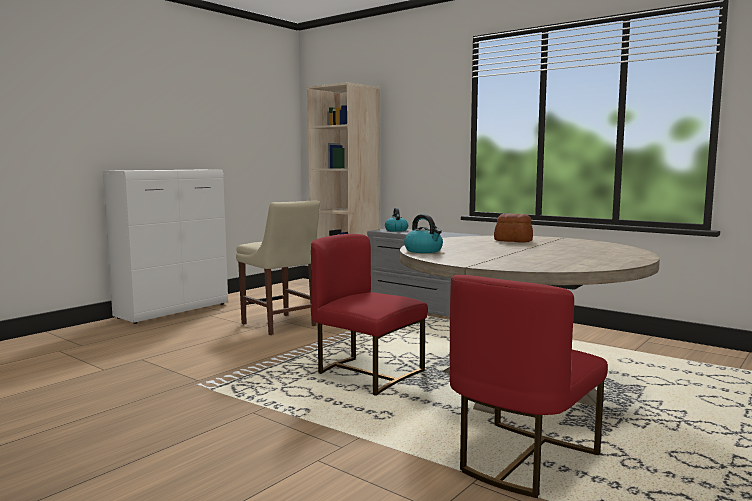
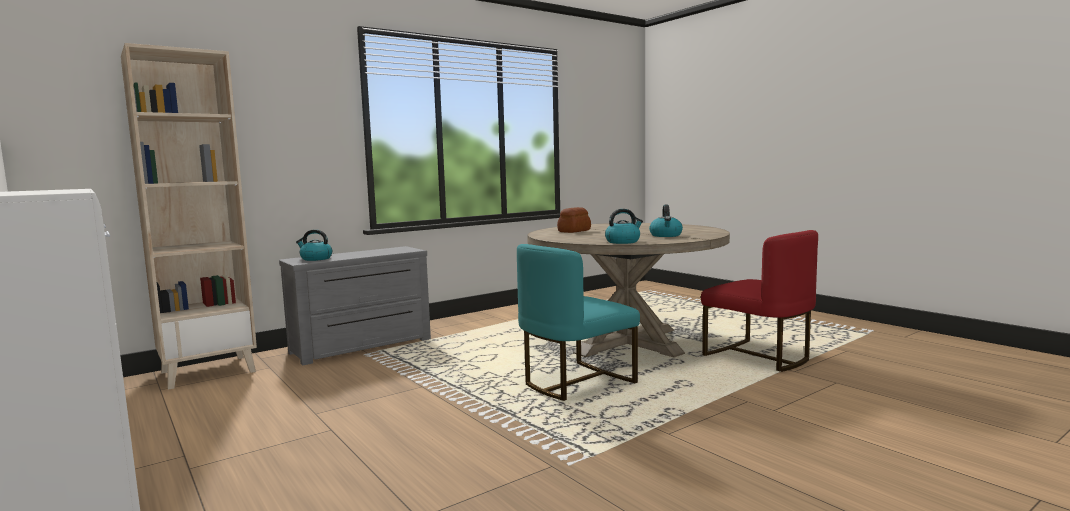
camera: 75 degrees left, 0 degrees up
beige chair [236,200,320,335] -> none
red chair [311,234,428,396] -> turquoise chair [517,244,640,401]
none -> kettle [649,205,683,237]

